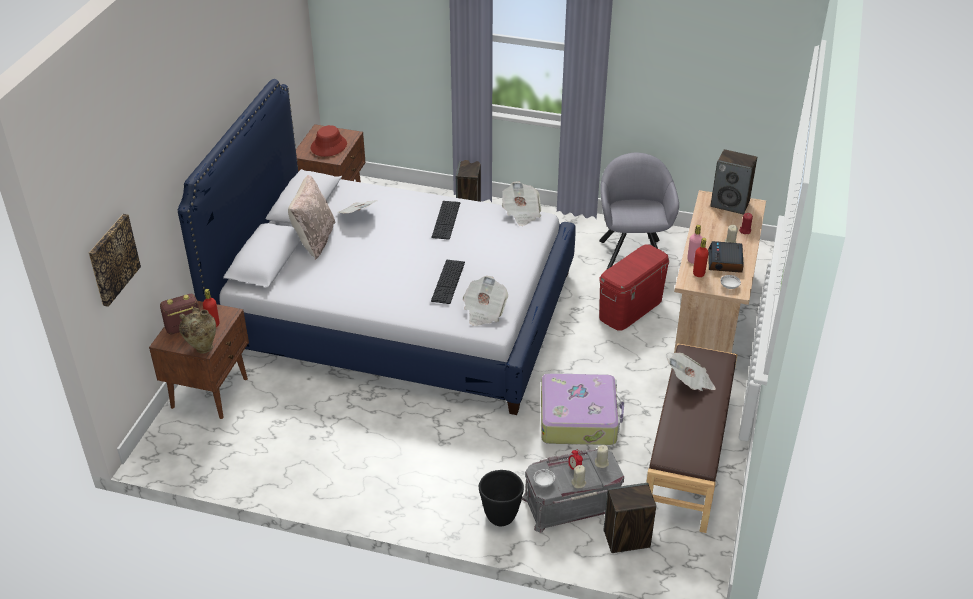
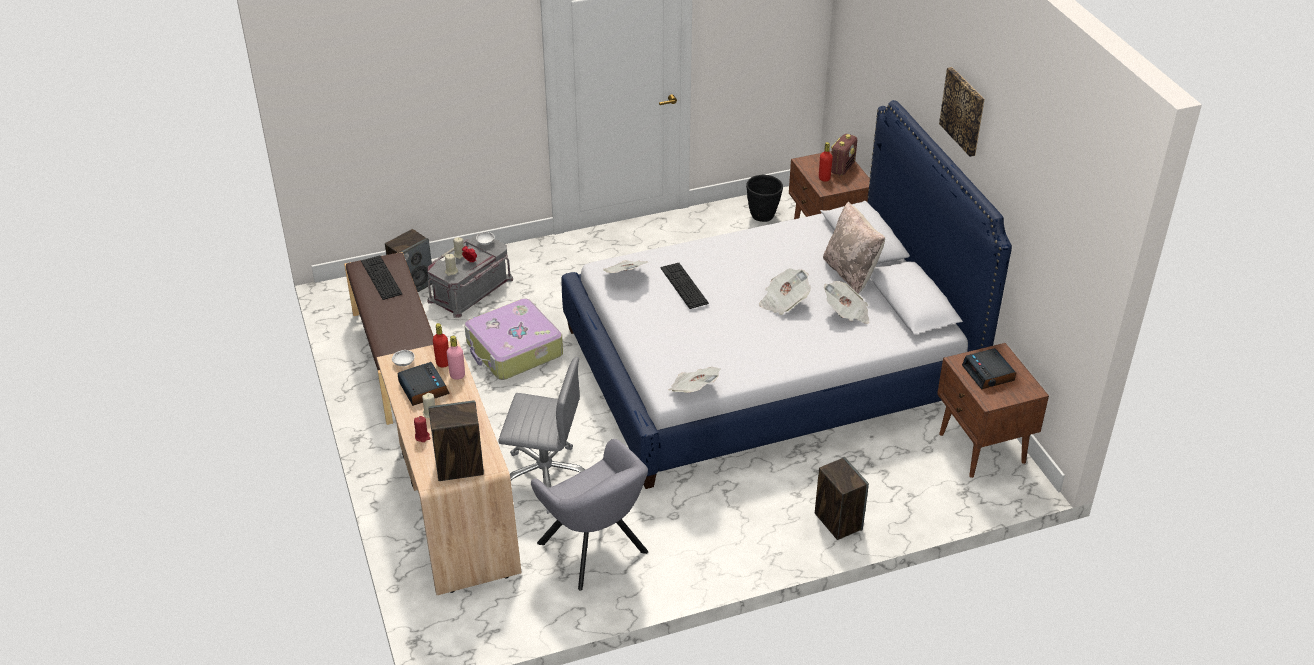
camera: 145 degrees right, 0 degrees up
picture [89,214,141,307] -> picture moved to [939,67,985,157]
beige vase [179,307,216,354] -> none
red hat [311,125,347,157] -> alarm clock [962,348,1016,390]
keyboard [432,201,460,240] -> keyboard moved to [361,256,402,300]
black planter [479,470,524,526] -> black planter moved to [746,175,783,222]
red storage box [599,244,669,331] -> grey office chair [498,357,585,514]
newspaper [667,353,716,391] -> newspaper moved to [759,268,811,315]

